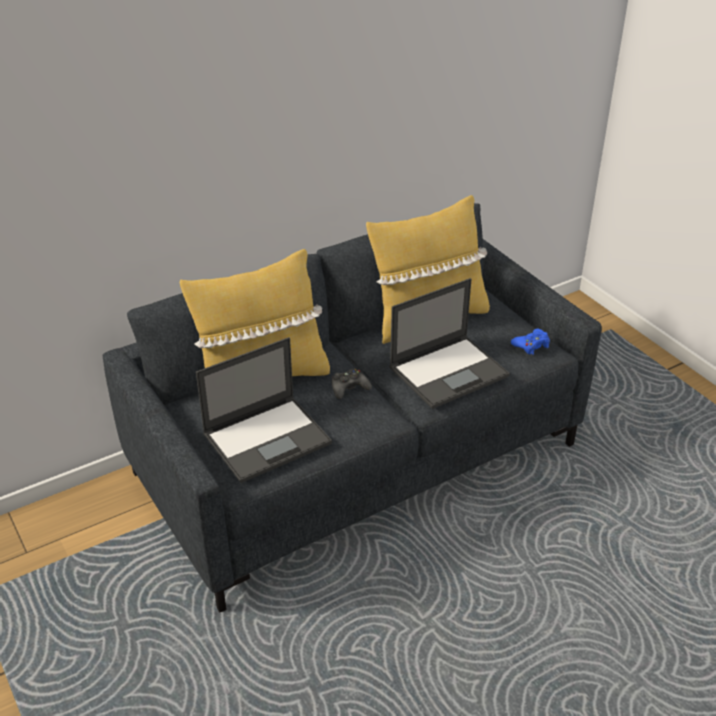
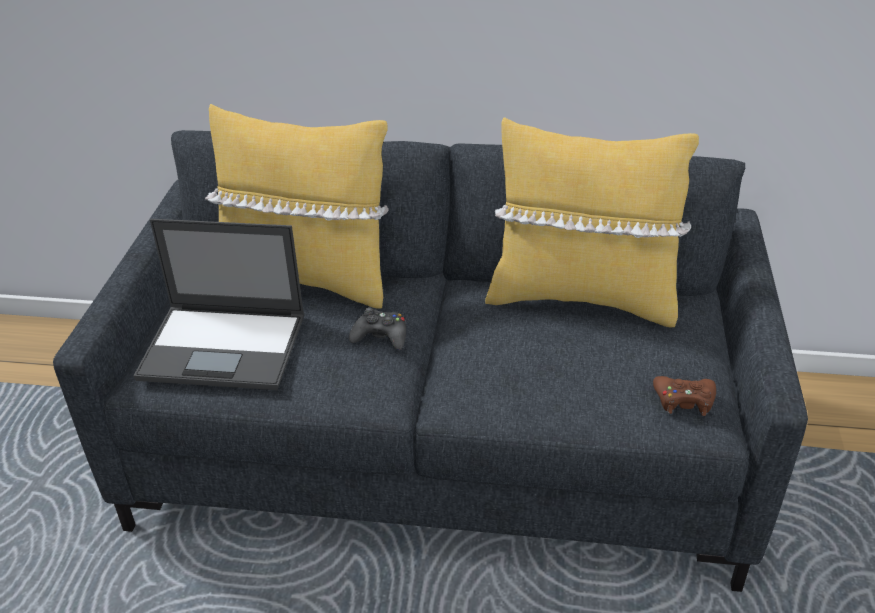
camera: 40 degrees right, 0 degrees up
laptop [389,278,510,409] -> none
blue game controller [511,329,550,355] -> brown game controller [653,376,716,416]

